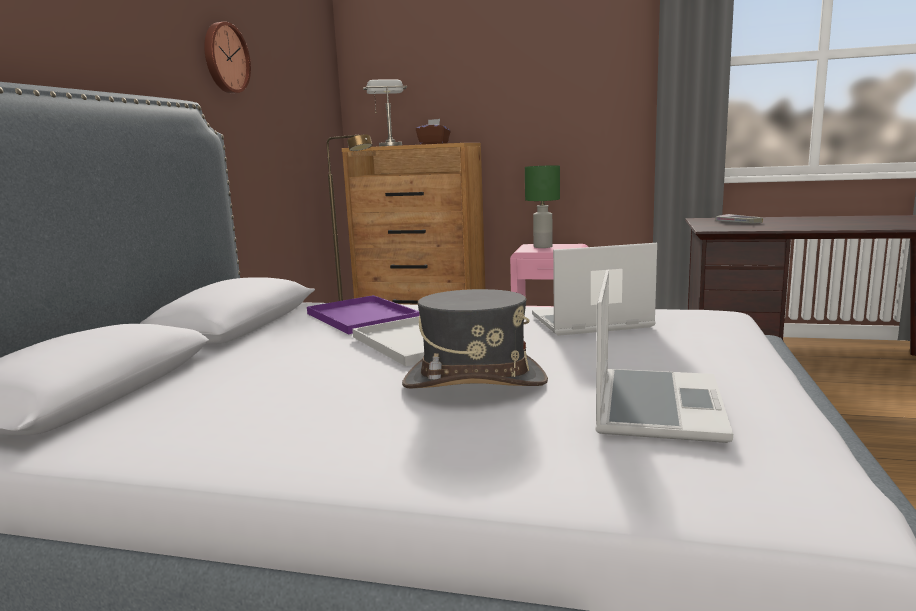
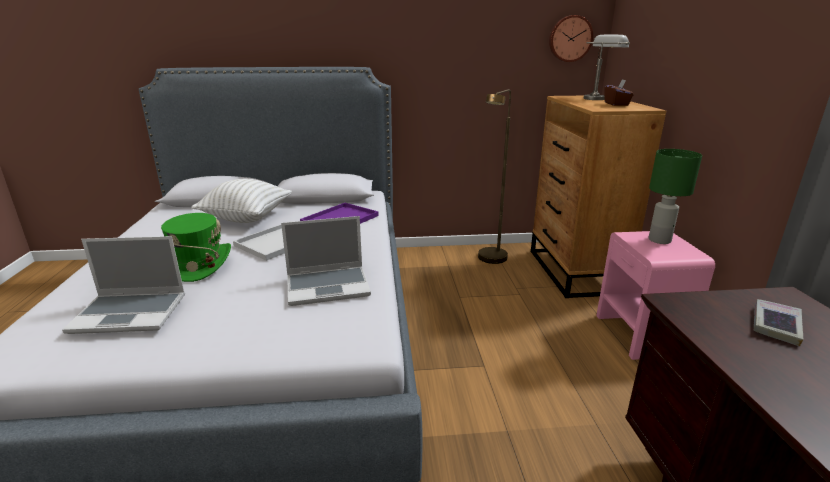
camera: 70 degrees right, 10 degrees up
wall clock [204,22,251,93] -> wall clock moved to [549,15,593,62]
grey hat [402,289,548,388] -> green hat [161,213,231,282]
laptop [532,243,657,336] -> laptop turned 105 degrees clockwise [281,216,371,306]
none -> white pillow [191,179,292,223]

